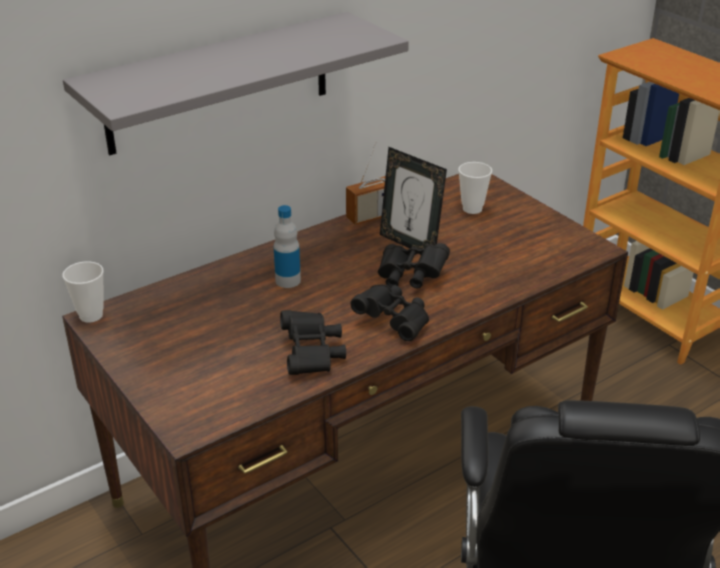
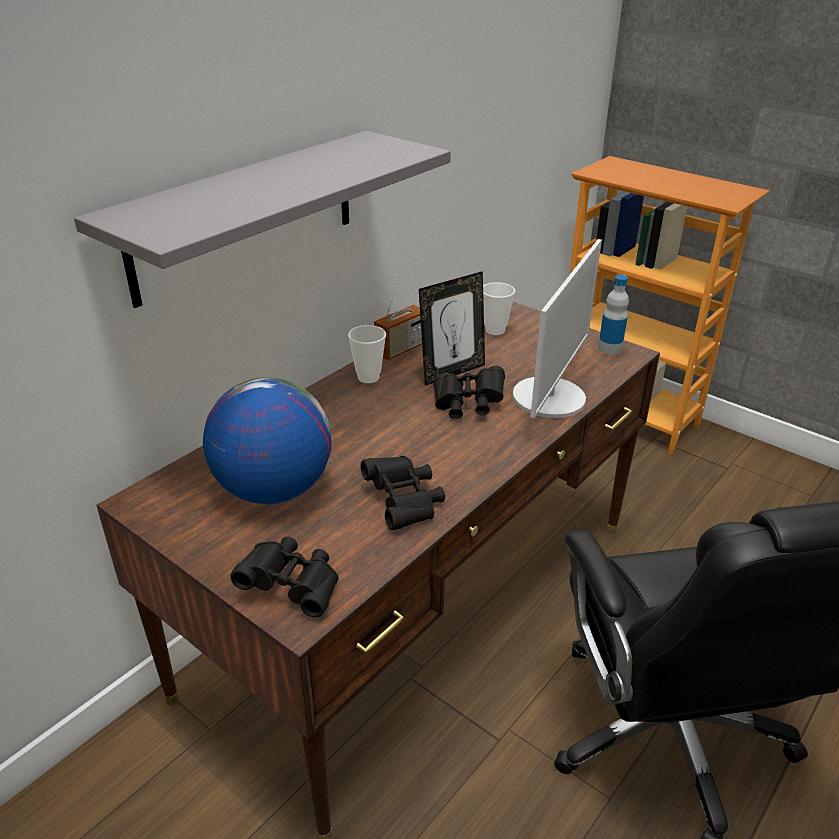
camera: 15 degrees left, 0 degrees up
cup [62,261,104,323] -> cup moved to [348,325,386,383]
bottle [274,205,301,288] -> bottle moved to [598,275,629,355]
black binoculars [351,285,429,341] -> black binoculars moved to [231,537,339,617]
picture frame [380,147,447,249] -> picture frame turned 60 degrees counterclockwise [419,271,485,386]
none -> globe [203,377,331,504]
none -> monitor [513,239,602,418]

